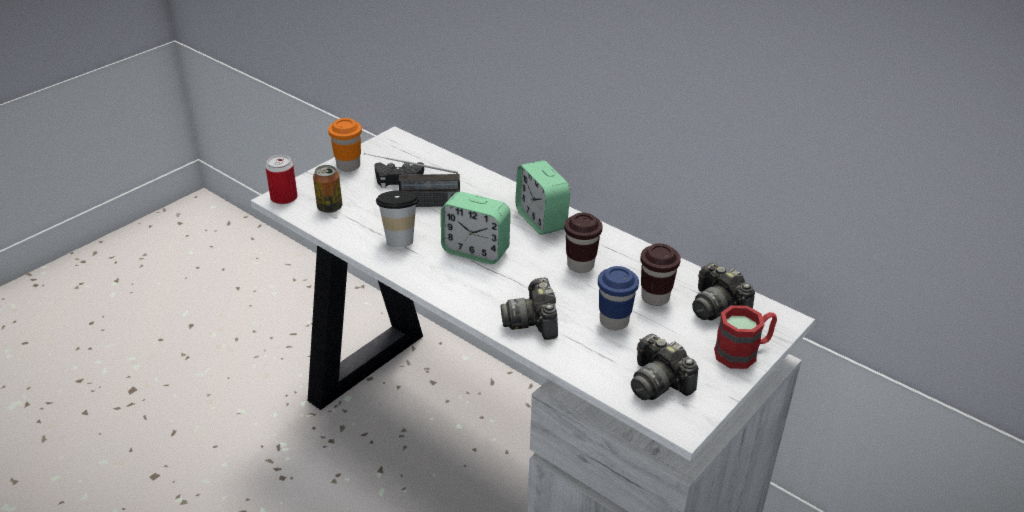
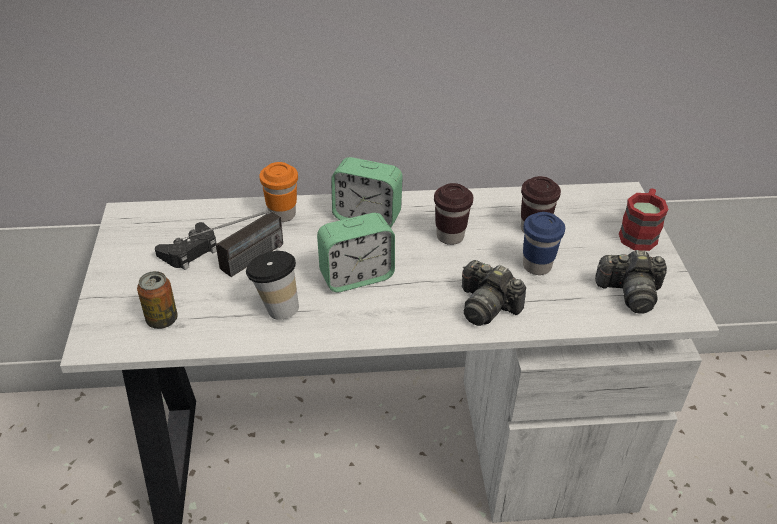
camera: 45 degrees left, 5 degrees up
can [265,155,298,204] -> none
orange cup [328,118,362,172] -> orange cup moved to [259,162,298,222]
camera [692,263,755,320] -> none

